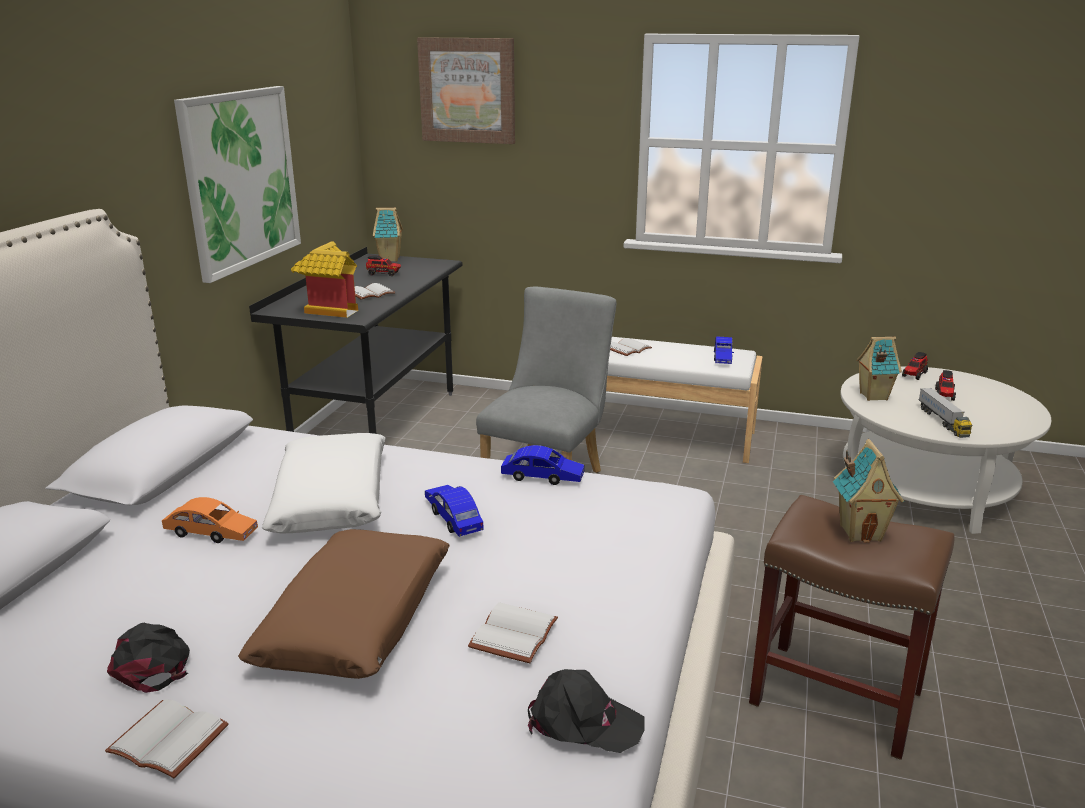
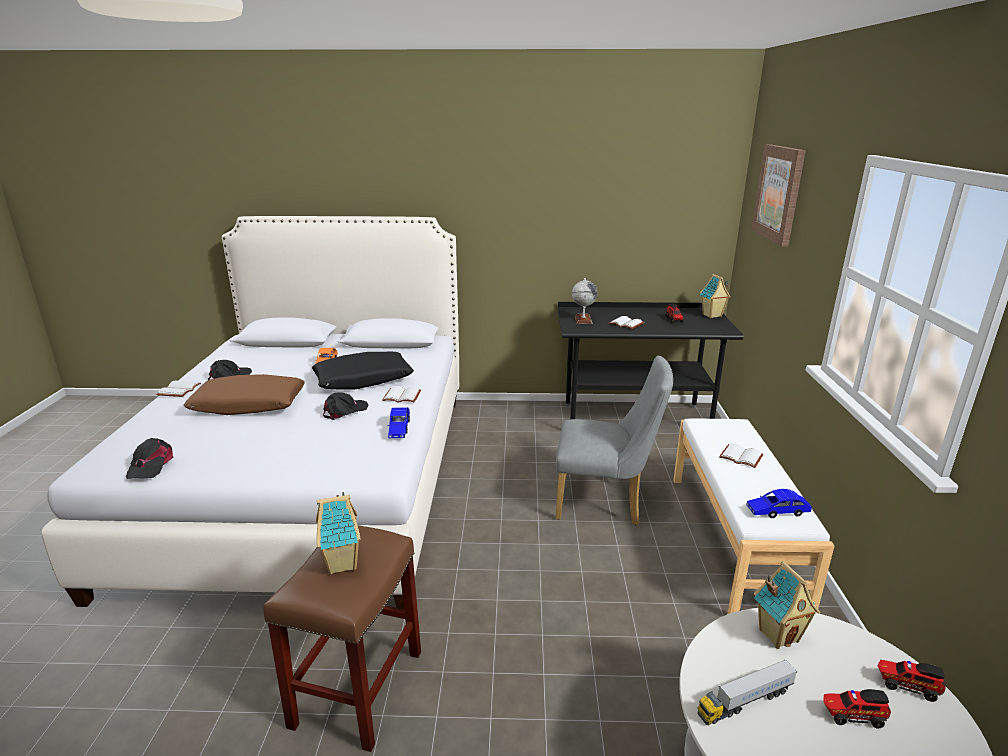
camera: 75 degrees right, 0 degrees up
picture [174,86,301,283] -> none
white pillow [262,433,386,533] -> black pillow [312,352,414,389]
toy house [291,241,358,318] -> globe [572,278,598,324]
blue toy car [425,485,484,537] -> black cap [323,392,368,420]
white book [468,602,558,663] -> white book moved to [382,386,421,403]

